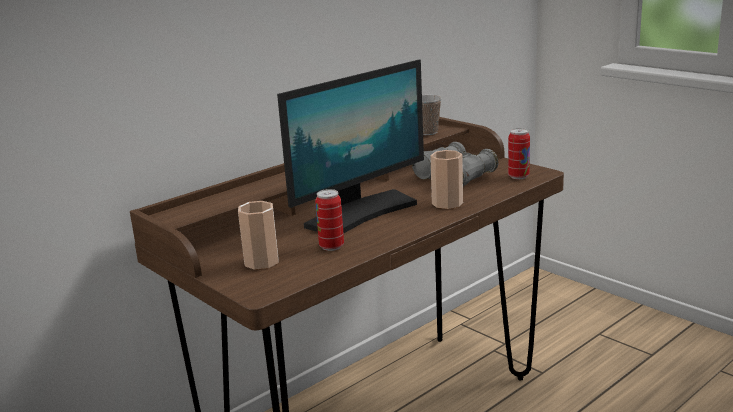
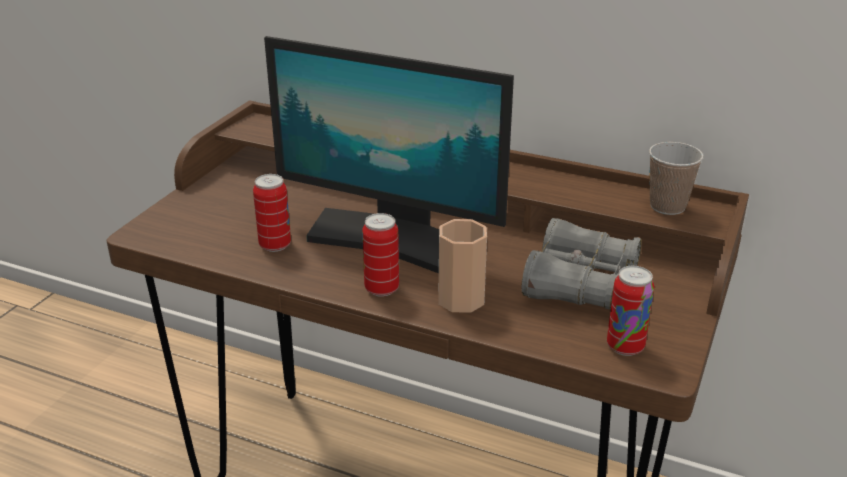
camera: 65 degrees right, 10 degrees up
cup [238,201,279,270] -> none
none -> can [362,213,399,297]

